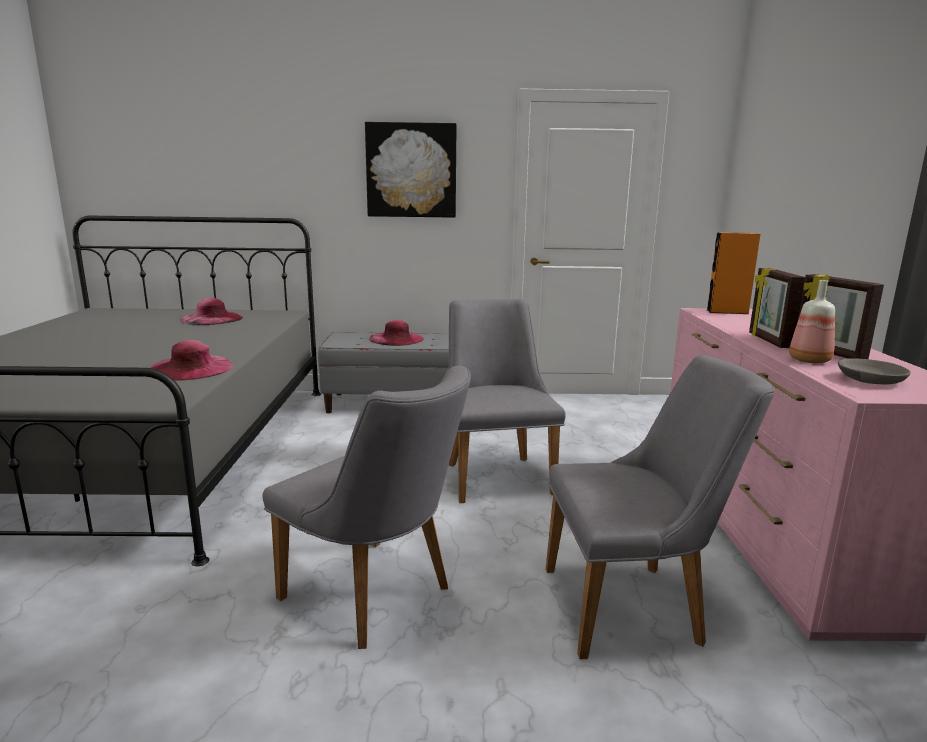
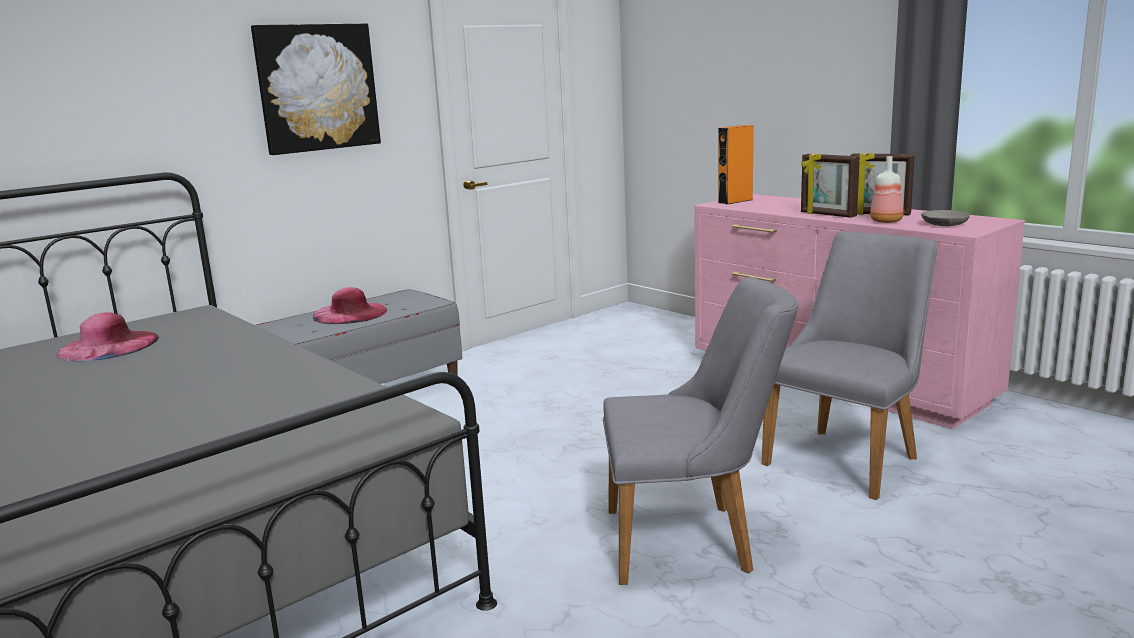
camera: 40 degrees left, 0 degrees up
pink hat [150,340,234,381] -> none
grey chair [449,299,566,503] -> none

